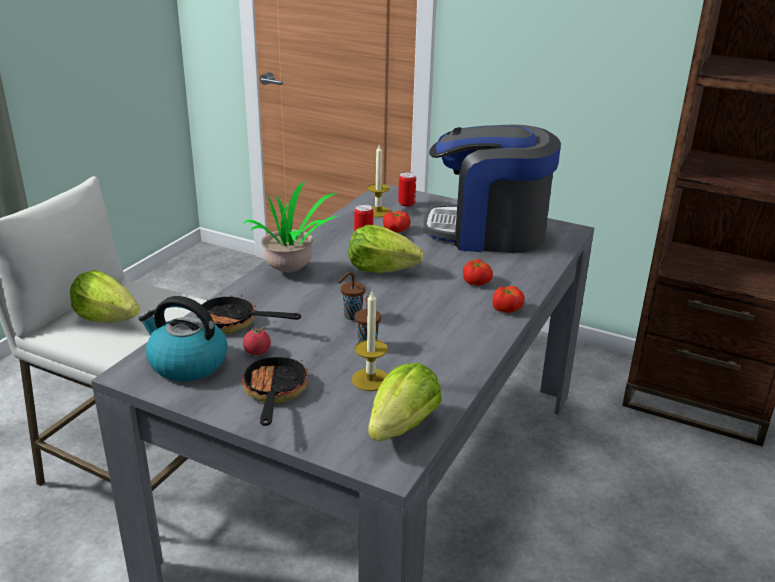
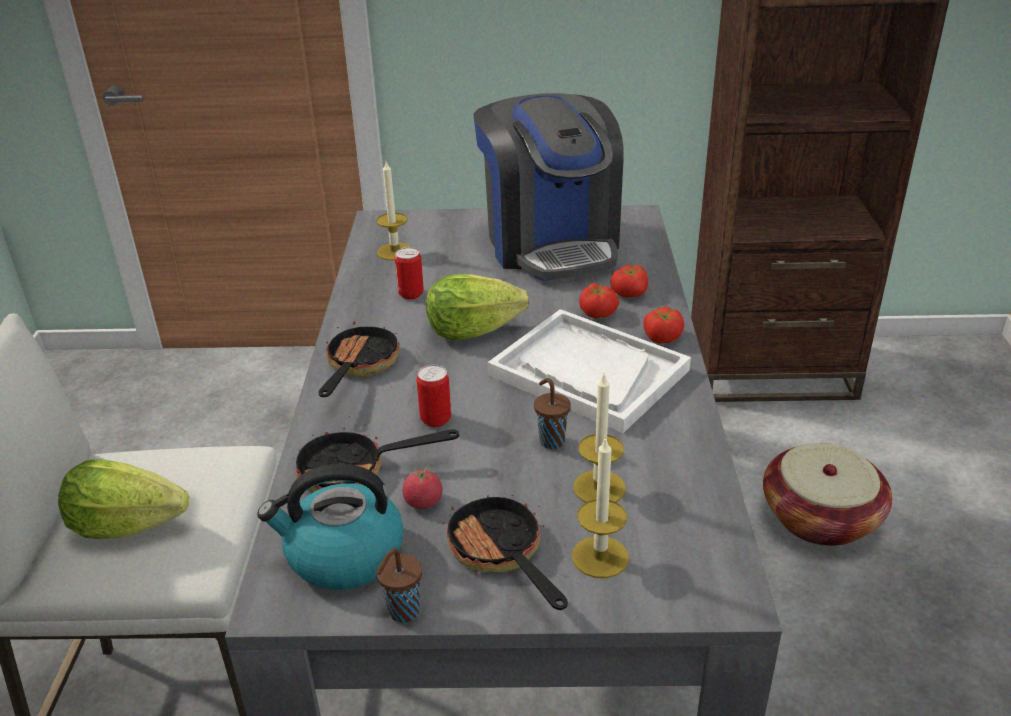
camera: 25 degrees left, 5 degrees up
potted plant [244,180,340,272] -> frying pan [318,321,400,397]
brown cup [339,272,366,320] -> brown cup moved to [376,548,422,623]
lettuce [368,363,442,441] -> none
tomato [383,211,411,232] -> tomato moved to [610,265,648,298]
can [398,172,416,207] -> can moved to [416,365,451,427]
coffee machine [423,124,561,253] -> coffee machine turned 90 degrees counterclockwise [473,93,624,281]
none -> white tray [487,309,691,433]
none -> candle [572,436,629,578]
none -> basket [763,443,892,546]

